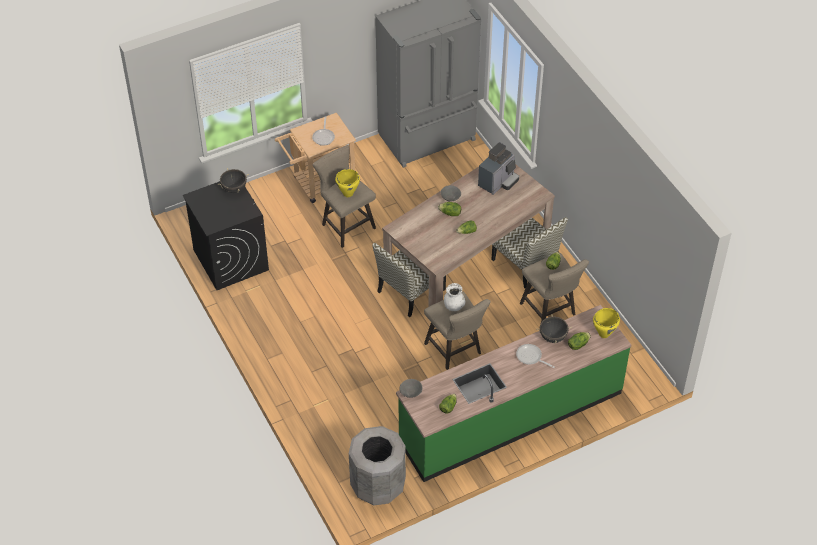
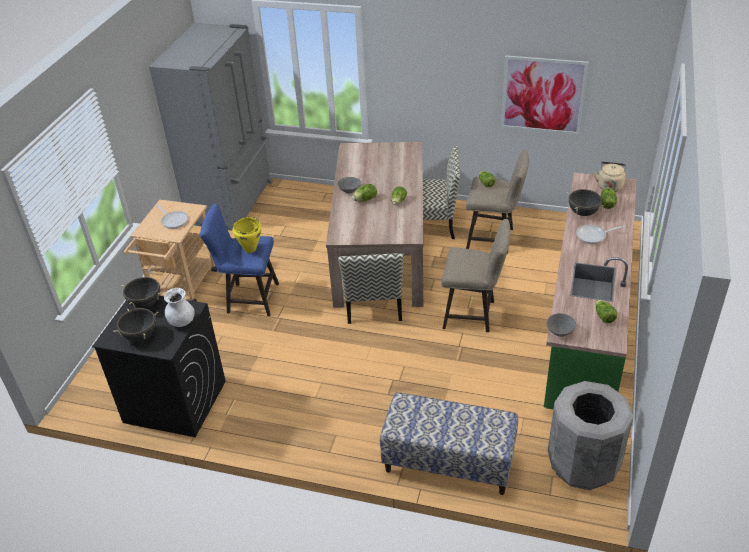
camera: 45 degrees left, 10 degrees down
beige stool [312,145,376,248] -> blue stool [200,203,279,316]
white vase [444,283,466,311] -> white vase moved to [164,288,195,327]
coffee machine [478,142,519,195] -> none
yellow cooking pot [593,308,620,338] -> beige kettle [593,162,626,192]
none -> black cooking pot [113,308,159,342]
none -> bench [380,392,518,495]
none -> picture [501,55,589,135]

